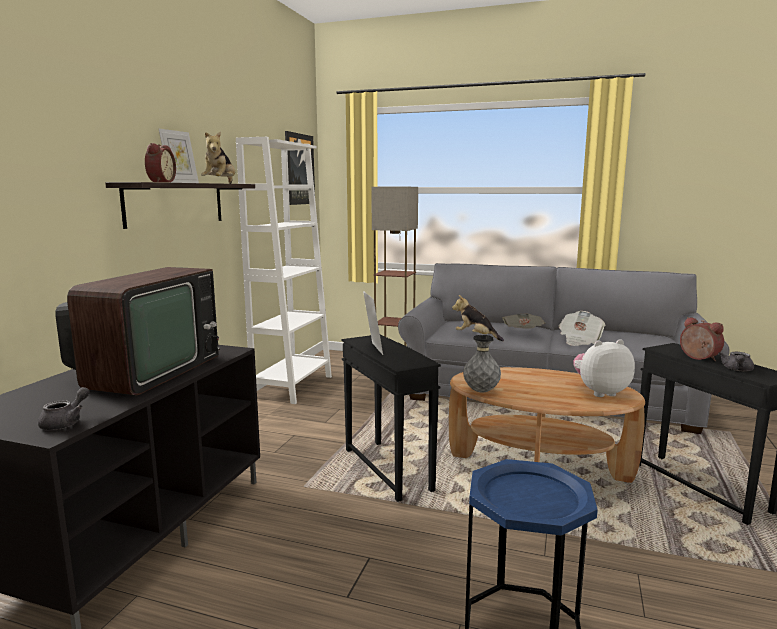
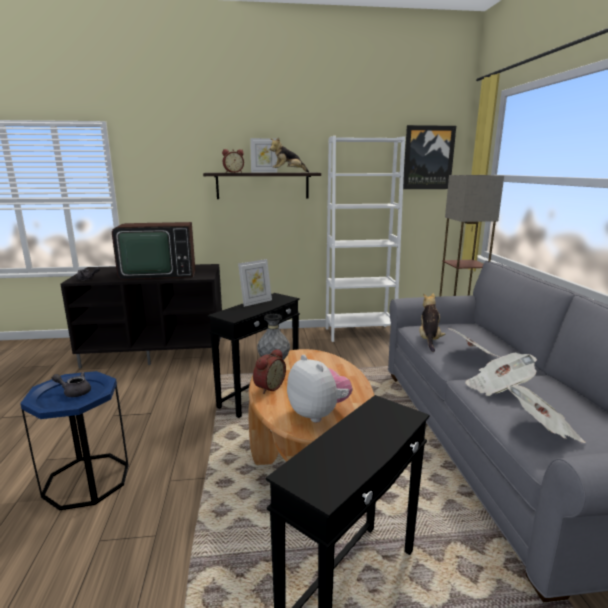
camera: 65 degrees right, 5 degrees up
alarm clock [680,317,724,361] -> alarm clock moved to [253,349,286,394]
grey teapot [718,352,754,371] -> grey teapot moved to [52,372,91,397]
none -> newspaper [507,385,586,443]

